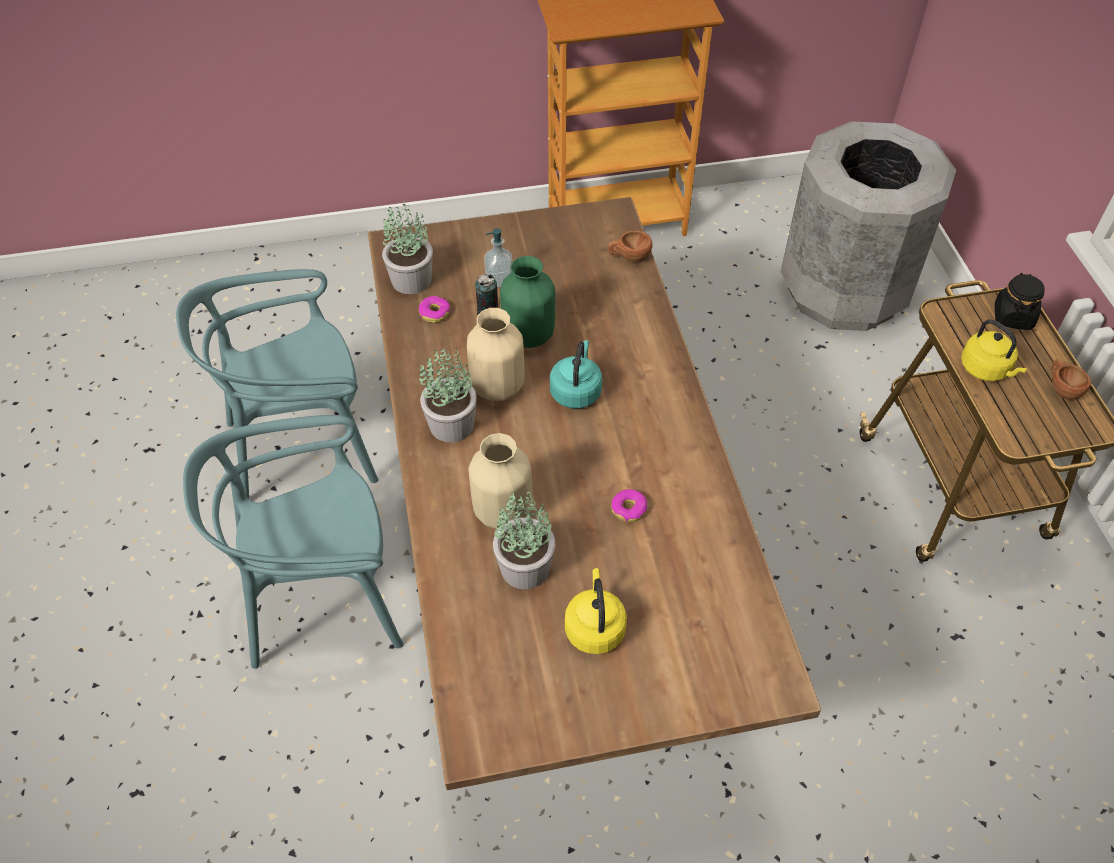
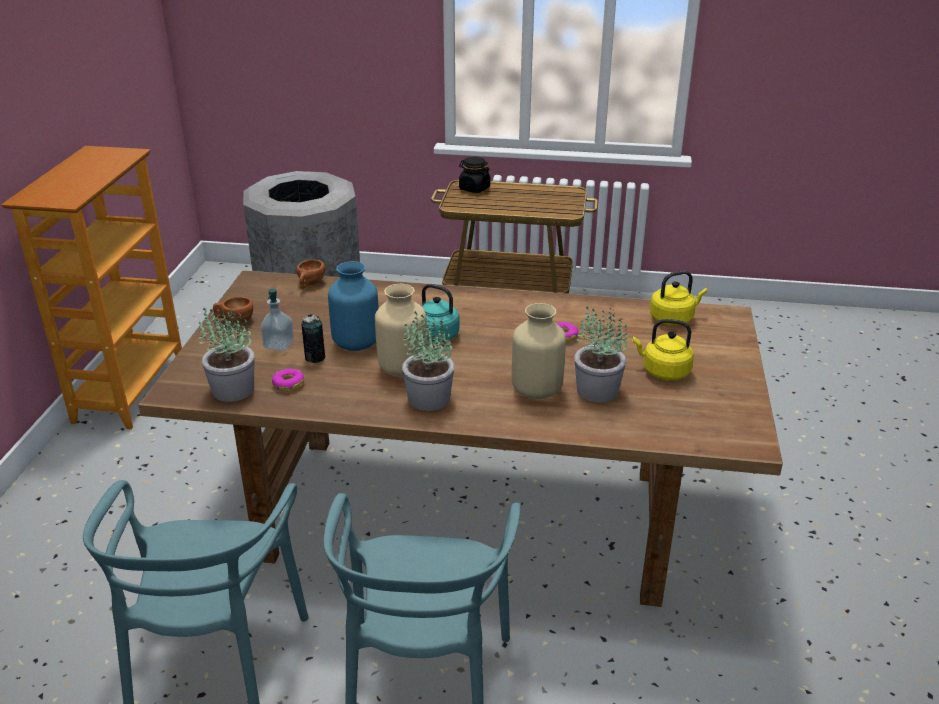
camera: 70 degrees left, 20 degrees down
green vase [500,256,555,348] -> blue vase [328,261,379,351]
yellow kettle [961,319,1027,381] -> yellow kettle moved to [650,271,707,326]
brown cup [1051,359,1092,400] -> brown cup moved to [213,297,253,324]

